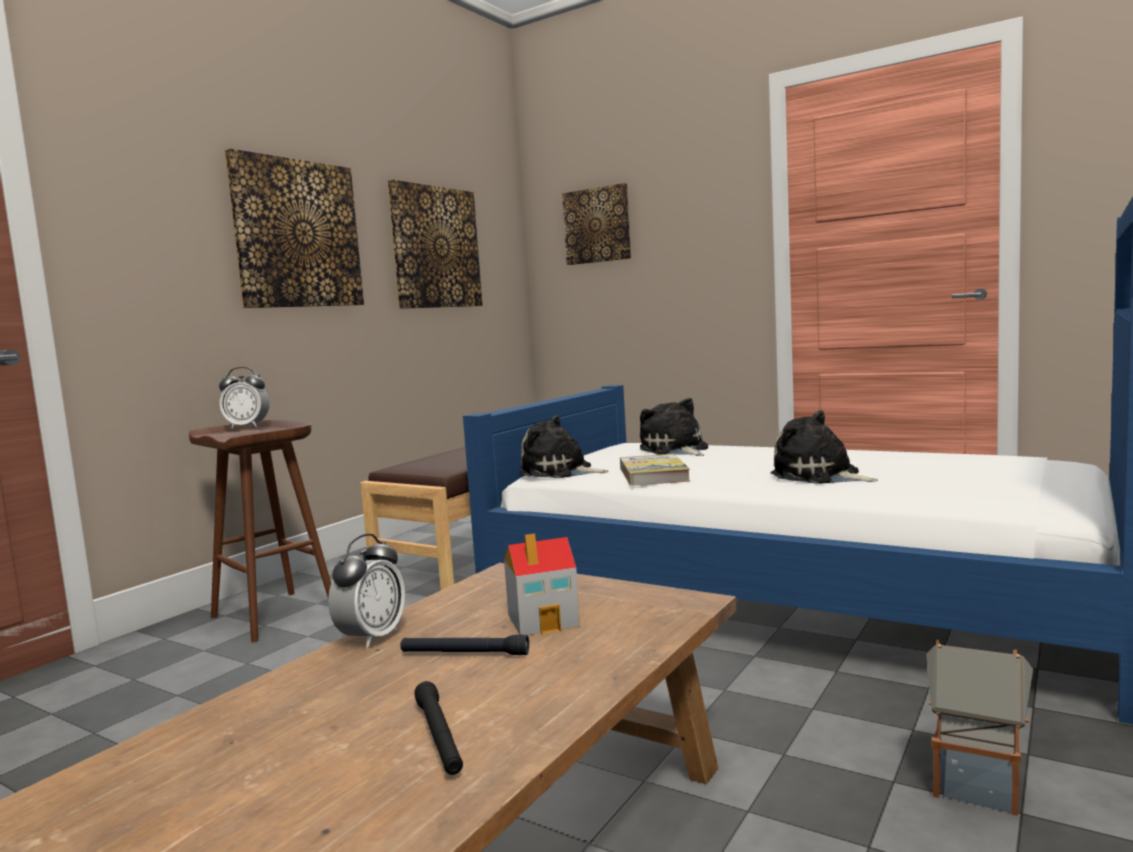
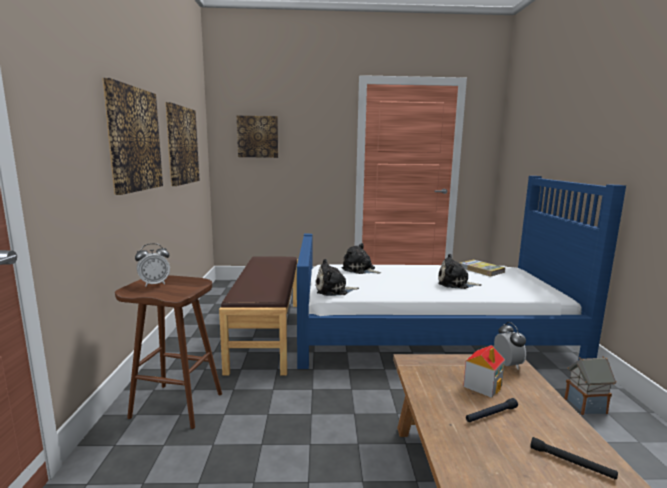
camera: 35 degrees left, 5 degrees up
alarm clock [328,534,405,648] -> alarm clock moved to [494,322,526,370]
book [620,454,691,486] -> book moved to [460,260,506,276]

